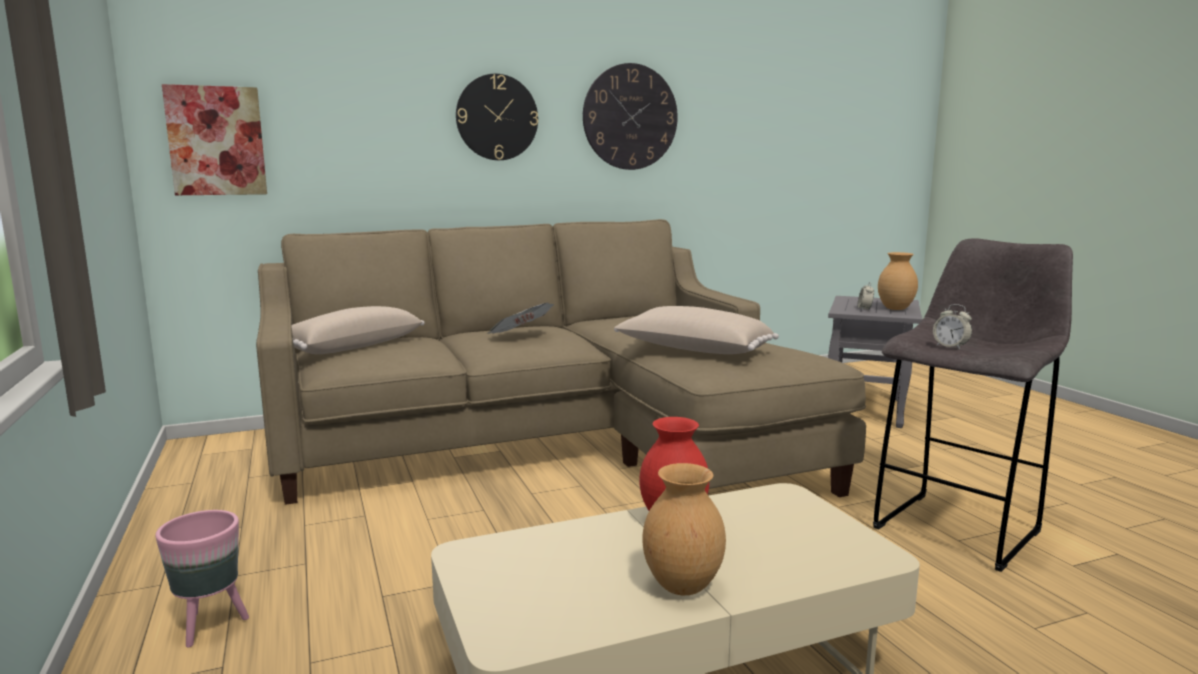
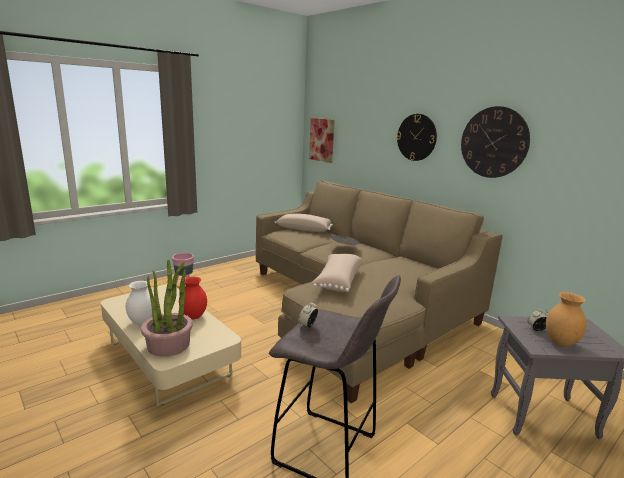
camera: 70 degrees right, 5 degrees up
brown vase [643,463,726,595] -> white vase [126,281,152,325]
none -> potted plant [141,260,193,357]

